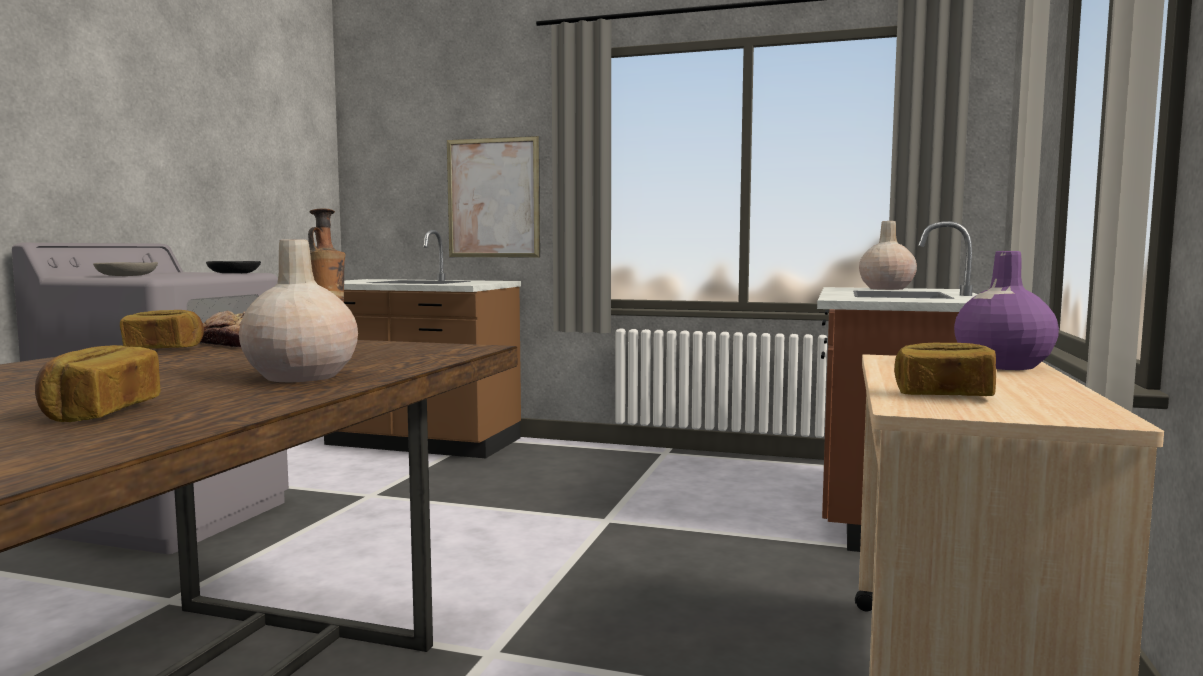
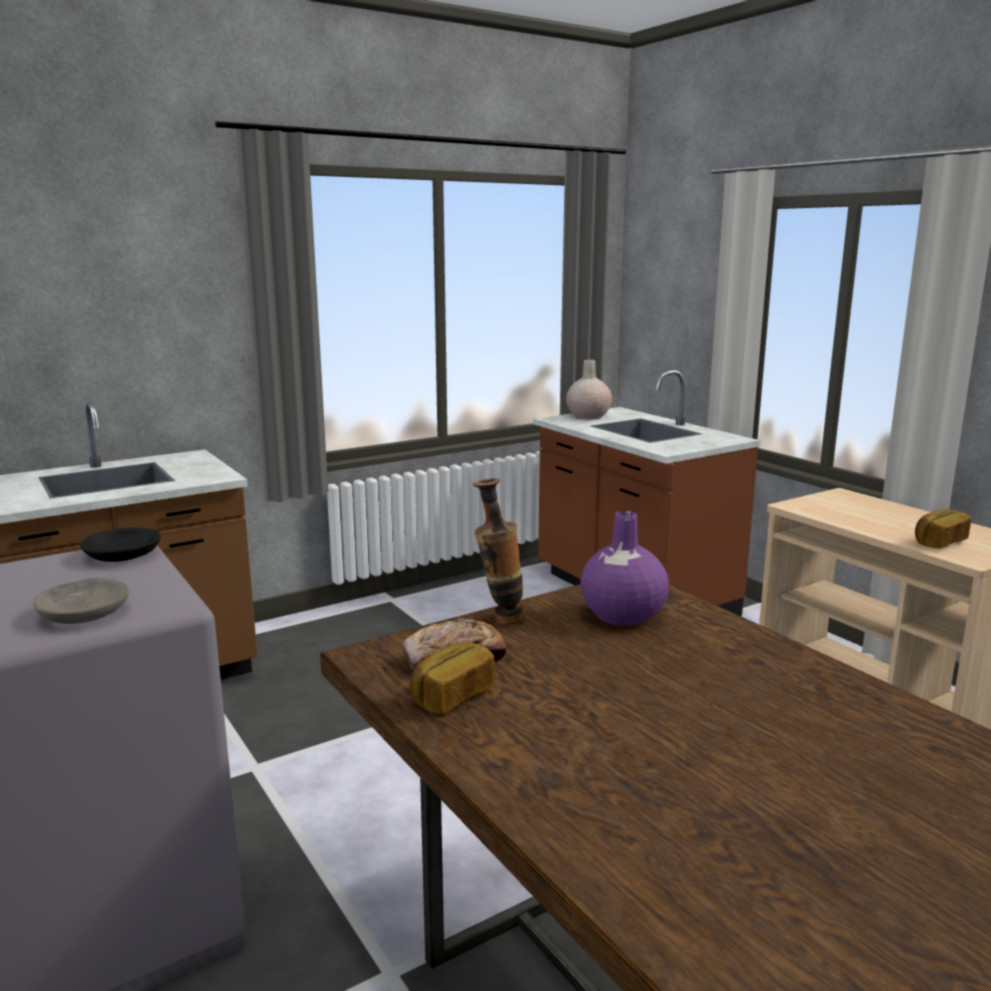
camera: 50 degrees left, 10 degrees up
bread [35,345,160,422] -> none
beige vase [239,239,358,382] -> none
picture [447,136,540,257] -> none
purple vase [954,251,1059,370] -> purple vase moved to [581,511,669,626]

